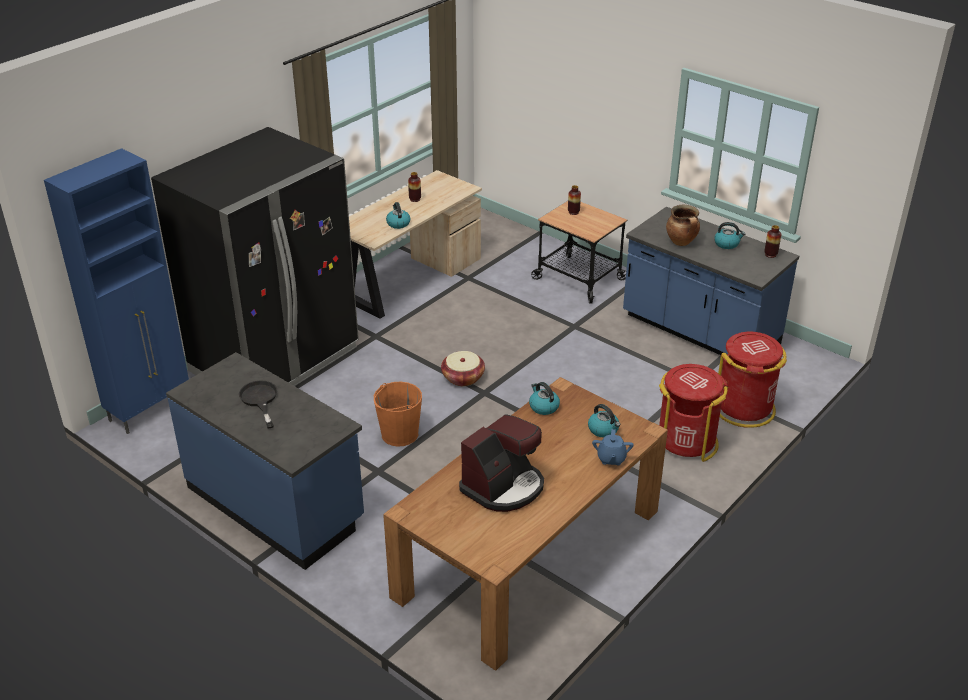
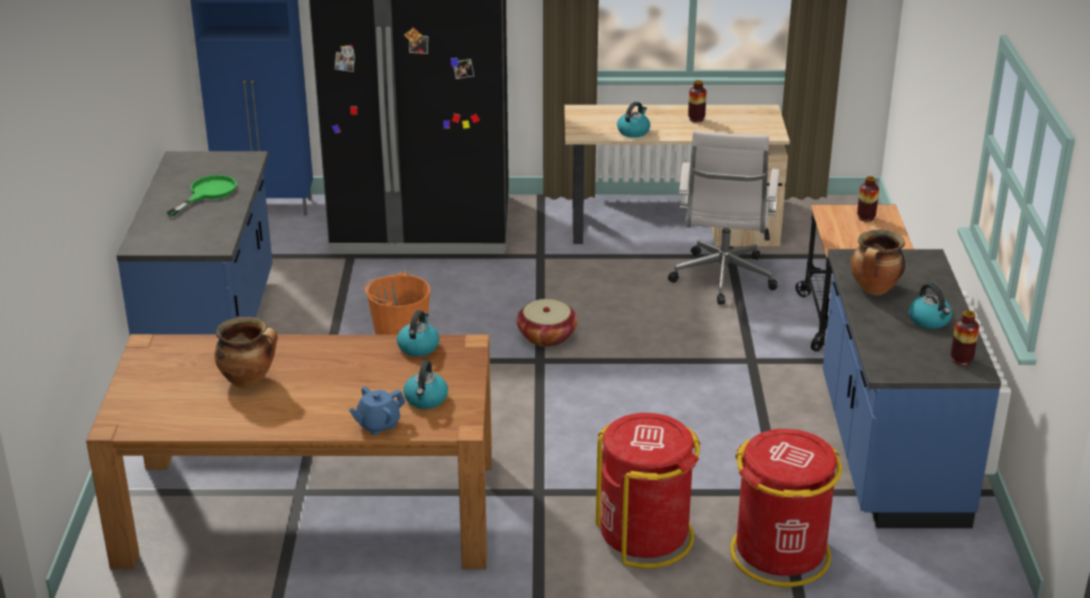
camera: 50 degrees right, 5 degrees down
black frying pan [239,381,277,429] -> green frying pan [166,175,237,216]
coffee machine [459,414,544,512] -> cooking pot [214,317,278,388]
none -> white office chair [668,131,780,305]

